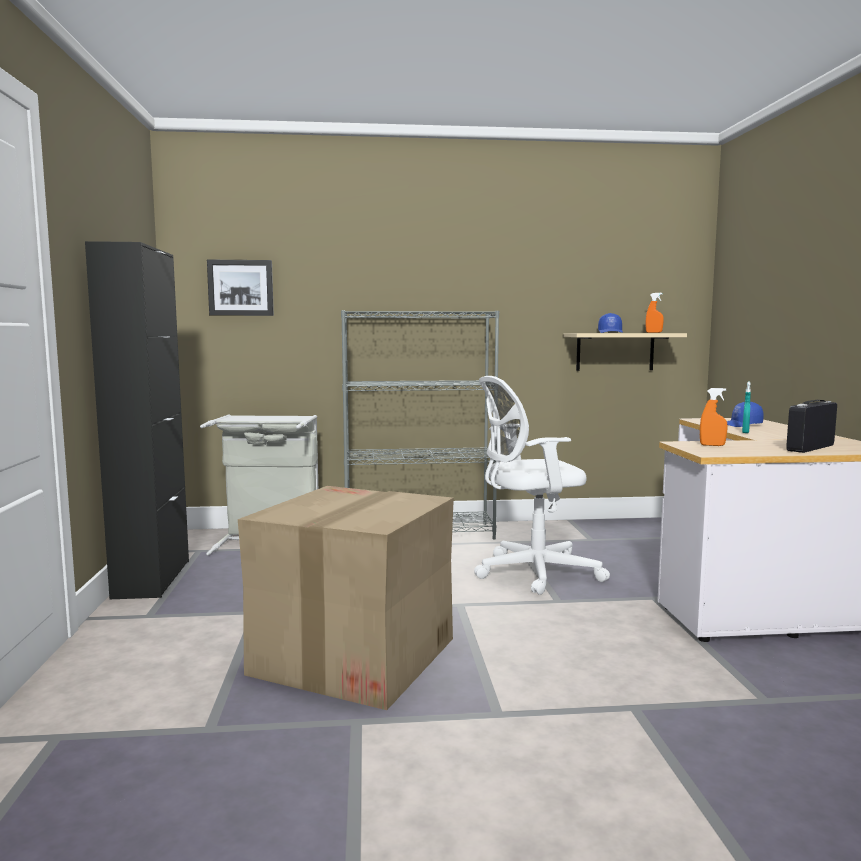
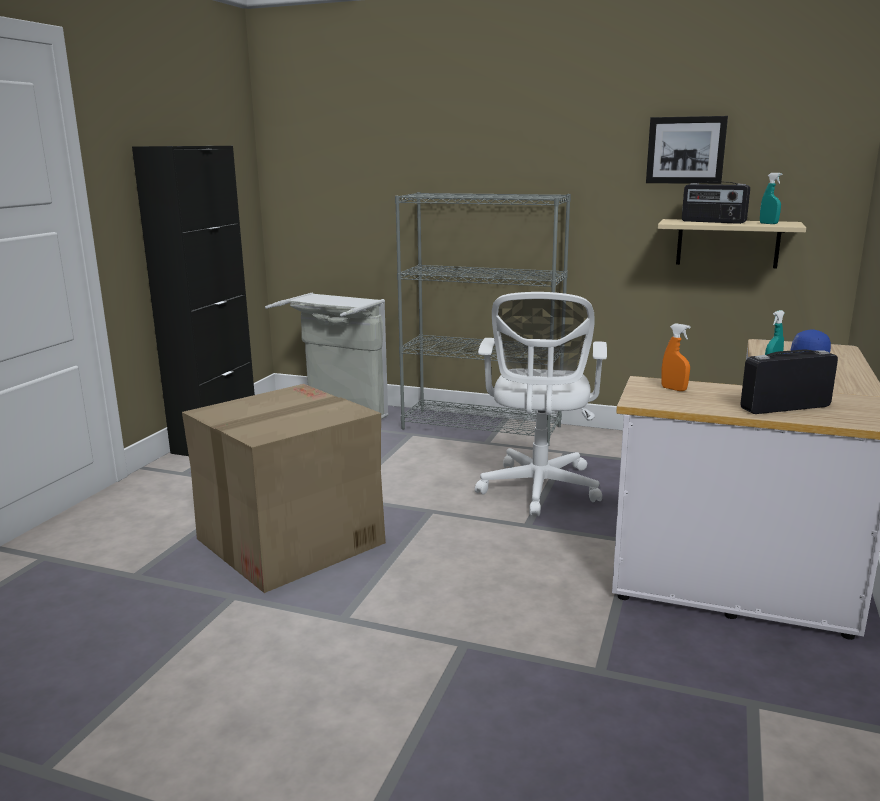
camera: 25 degrees right, 10 degrees up
picture [207,260,274,316] -> picture moved to [646,116,728,184]
white office chair [474,376,610,595] -> white office chair turned 90 degrees counterclockwise [475,292,607,516]
blue cap [598,313,623,333] -> radio [682,181,750,224]
orange spray bottle [646,293,664,333] -> turquoise spray bottle [760,173,783,224]

